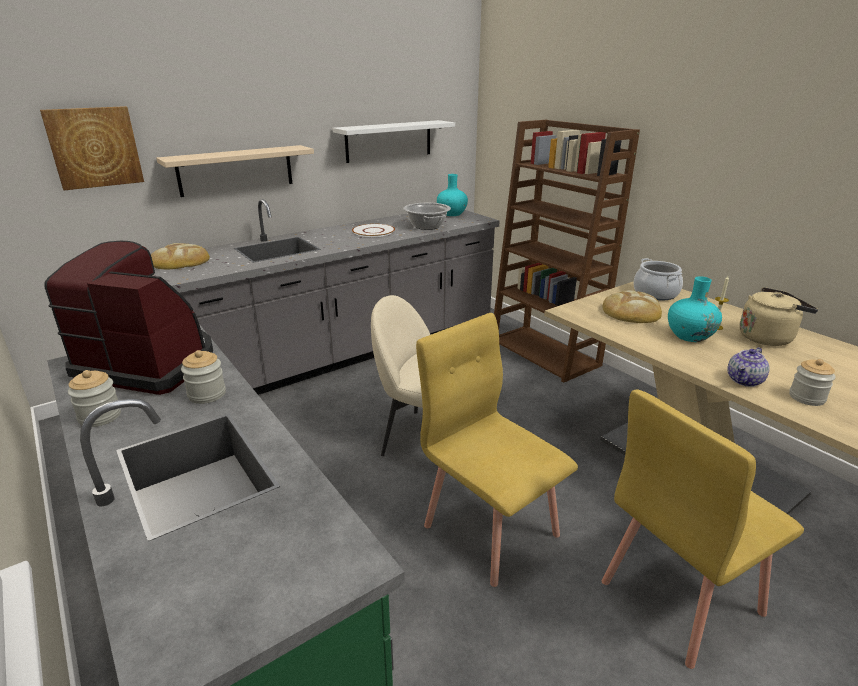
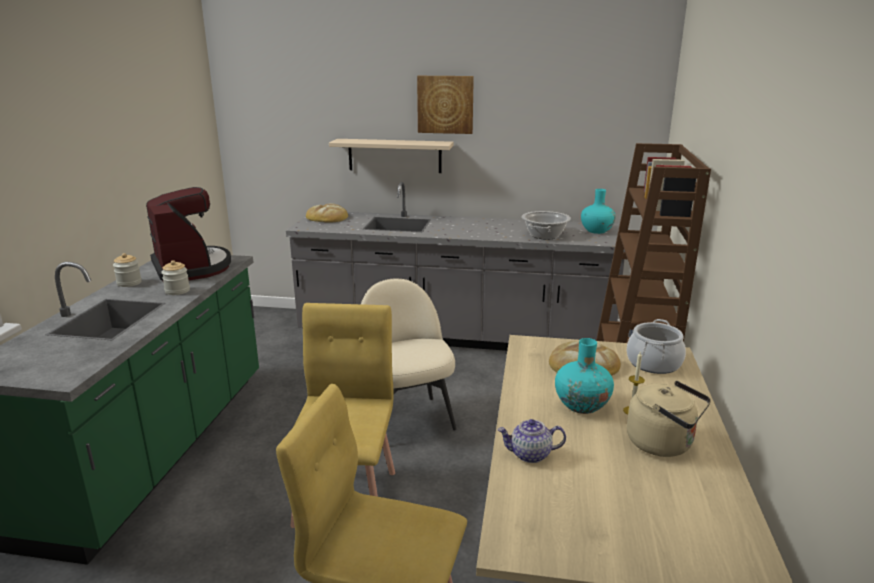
camera: 45 degrees right, 5 degrees down
picture [40,106,144,190] -> picture moved to [417,76,474,134]
white shelf [332,120,455,163] -> none
white plate [352,224,395,237] -> none
jar [789,359,836,406] -> none

